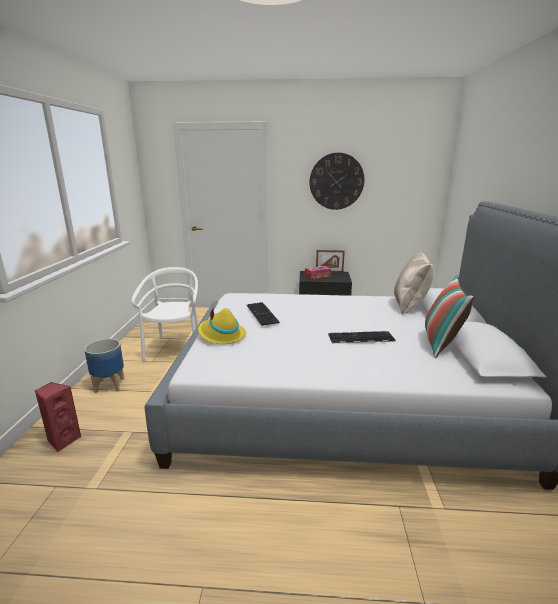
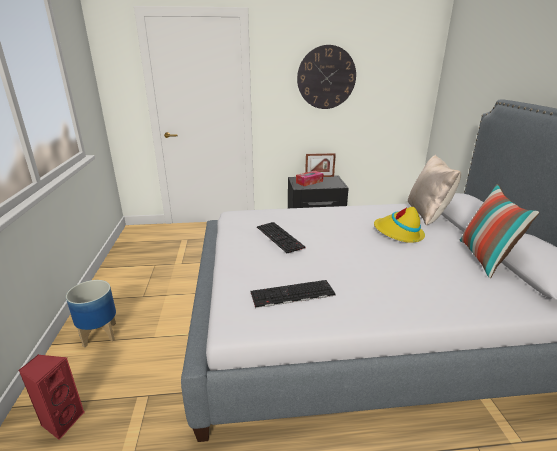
camera: 10 degrees left, 5 degrees up
white chair [132,267,198,362] -> none
yellow hat [198,307,246,344] -> yellow hat moved to [374,207,425,243]
keyboard [328,331,395,343] -> keyboard moved to [250,280,336,308]

